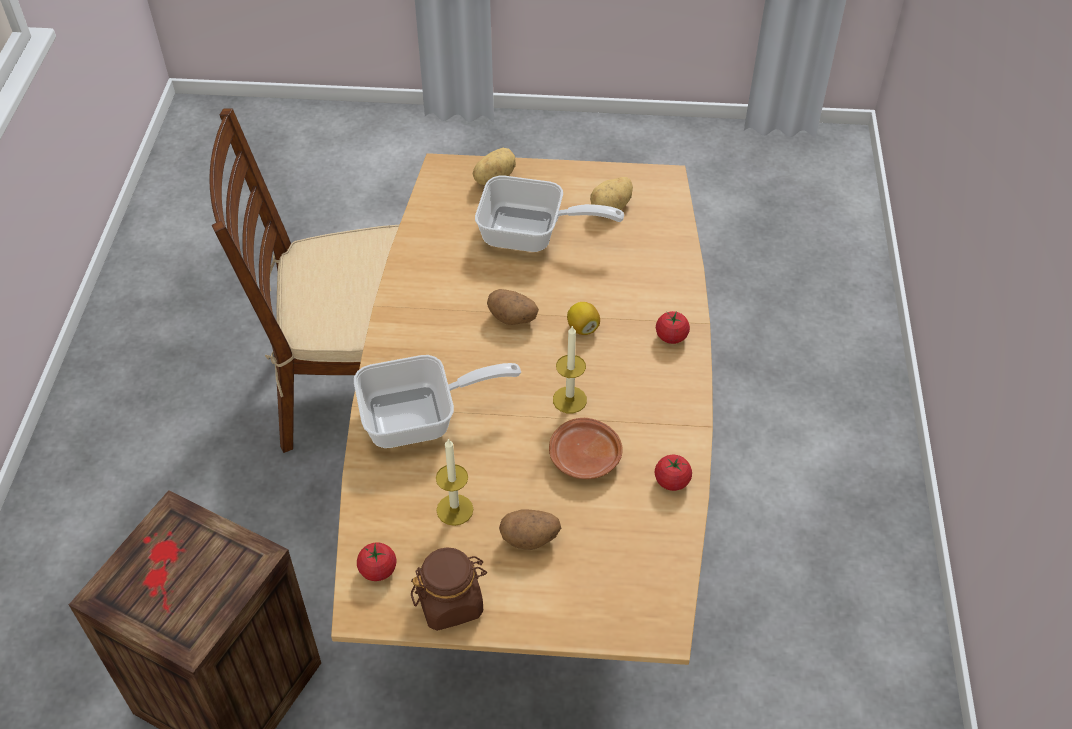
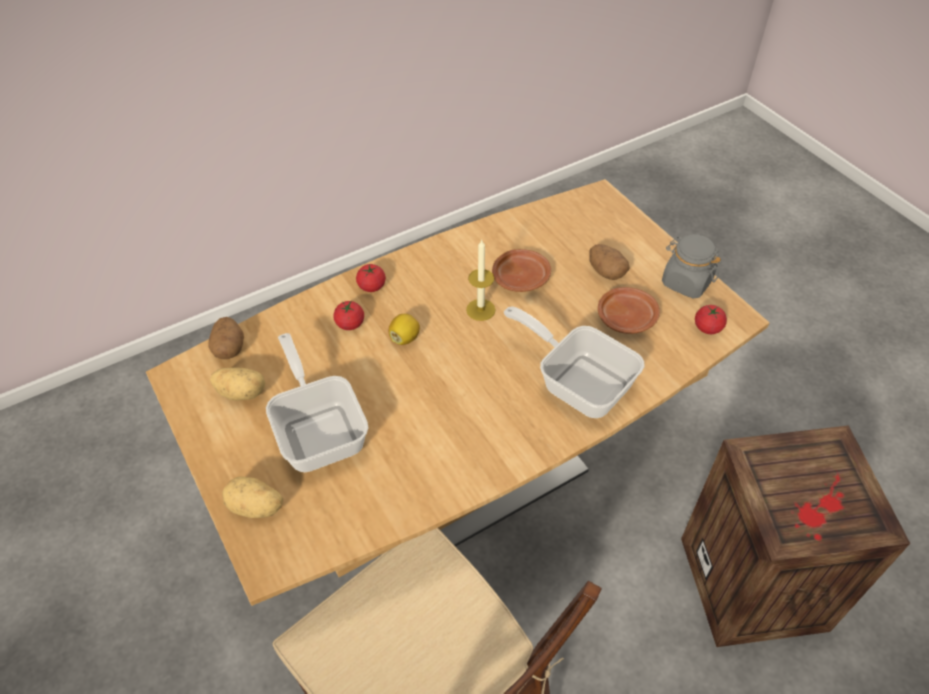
camera: 125 degrees left, 0 degrees up
brown jar [411,547,487,631] -> grey jar [662,234,721,299]
candle [436,438,473,526] -> brown plate [598,287,660,334]
potato [487,289,539,325] -> potato moved to [208,317,244,359]
tomato [655,455,692,491] -> tomato moved to [333,301,364,330]

